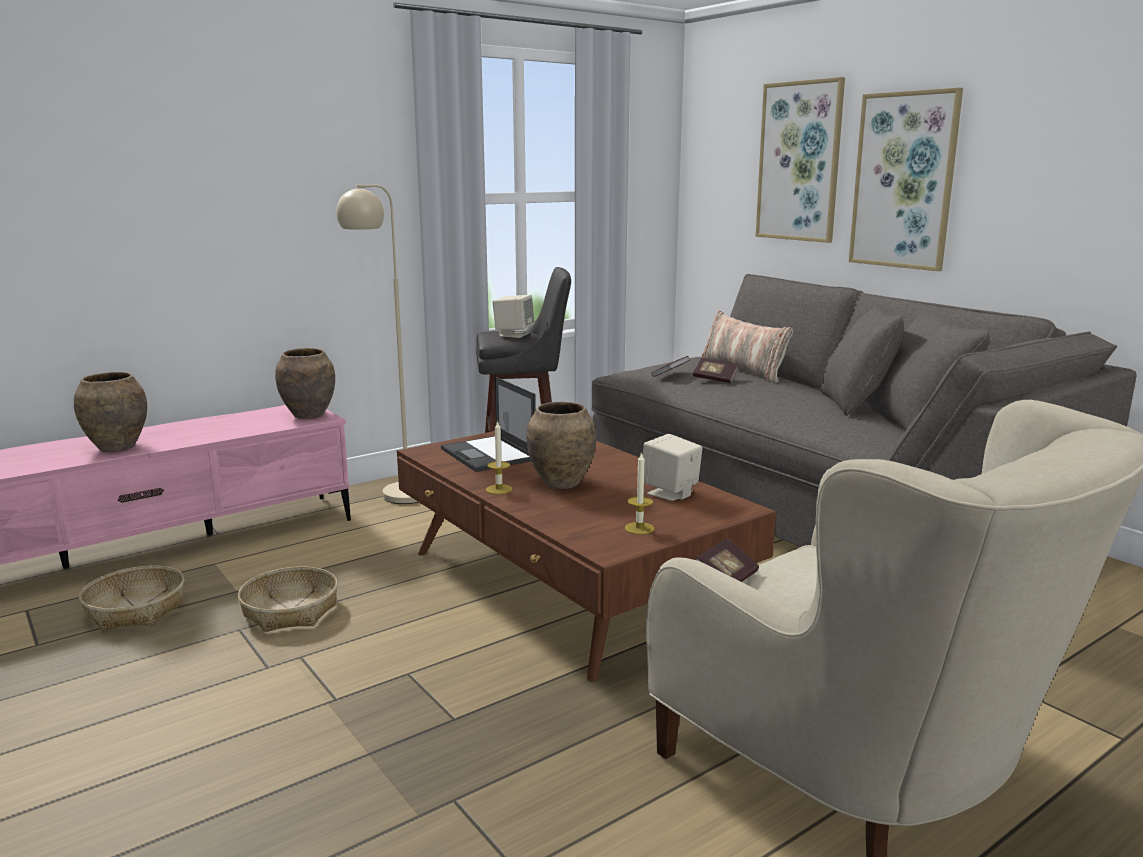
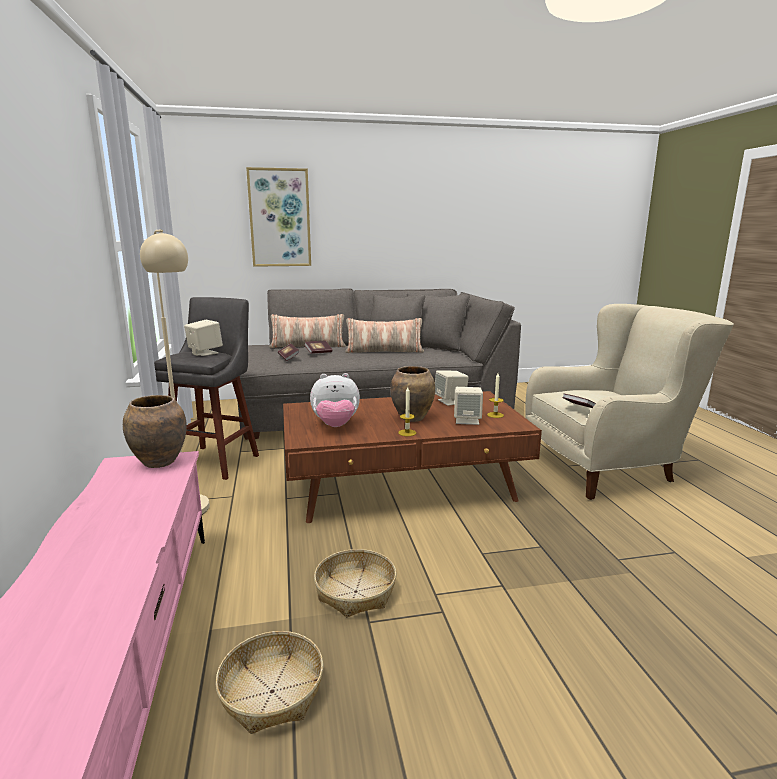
camera: 65 degrees left, 0 degrees up
brown vase [74,372,147,452] -> none
laptop [441,377,536,472] -> plush toy [310,373,360,427]
picture [849,88,963,271] -> none
none -> pillow [345,318,424,353]
none -> beige speaker [454,387,483,425]

